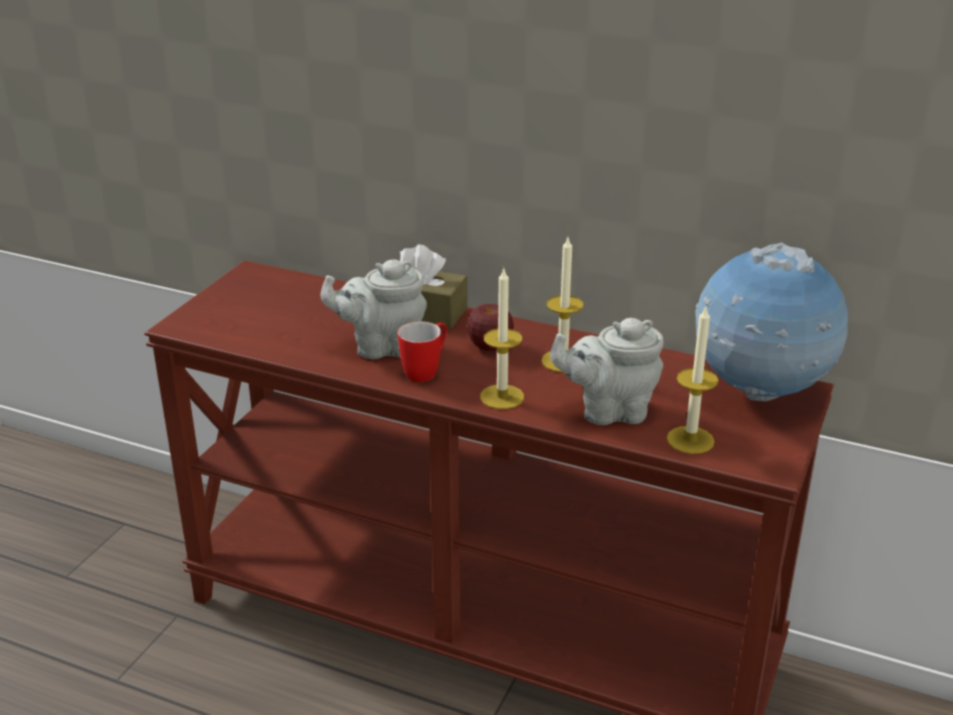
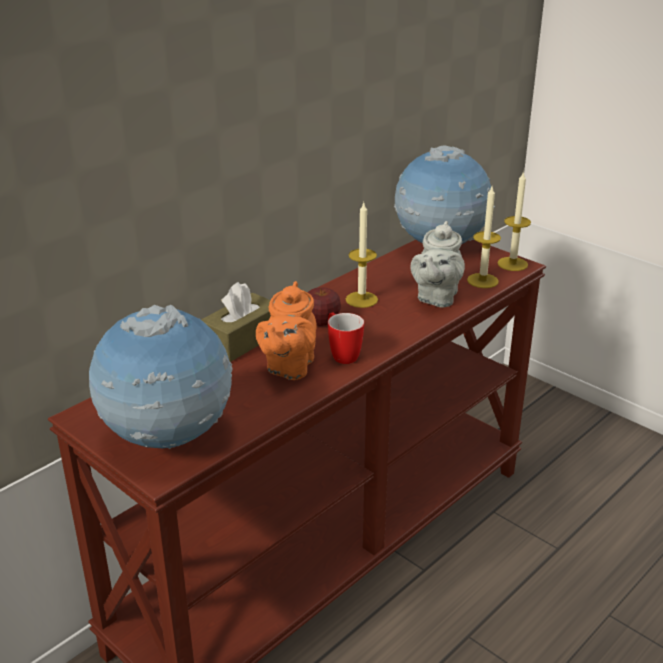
camera: 70 degrees left, 0 degrees up
grey teapot [320,259,427,359] -> orange teapot [256,281,316,380]
candle [480,269,524,409] -> candle moved to [497,171,531,271]
none -> globe [89,305,233,449]

